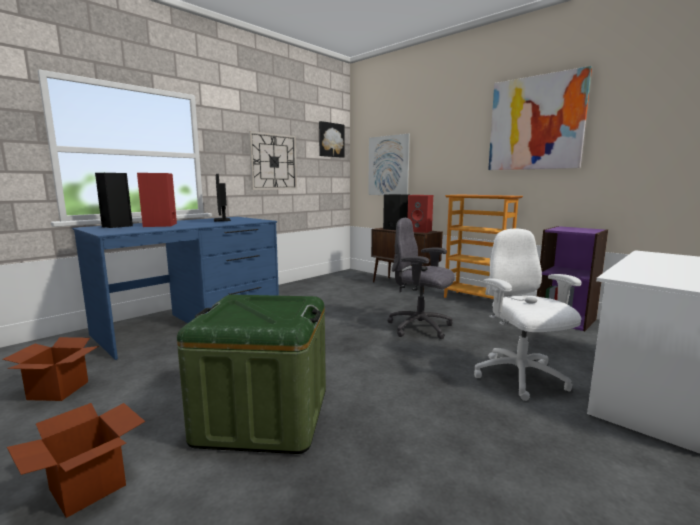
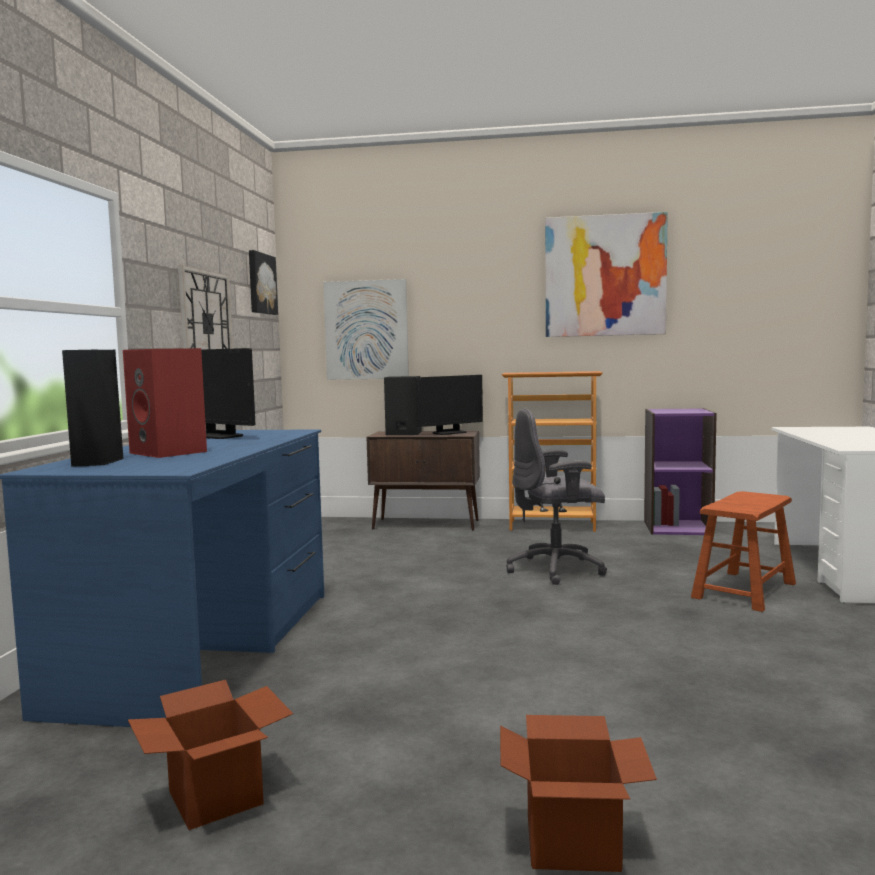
camera: 35 degrees left, 5 degrees down
green storage box [177,295,326,454] -> none
red speaker [407,195,433,233] -> monitor [416,375,483,435]
white office chair [474,229,582,401] -> brown stool [691,491,796,612]

